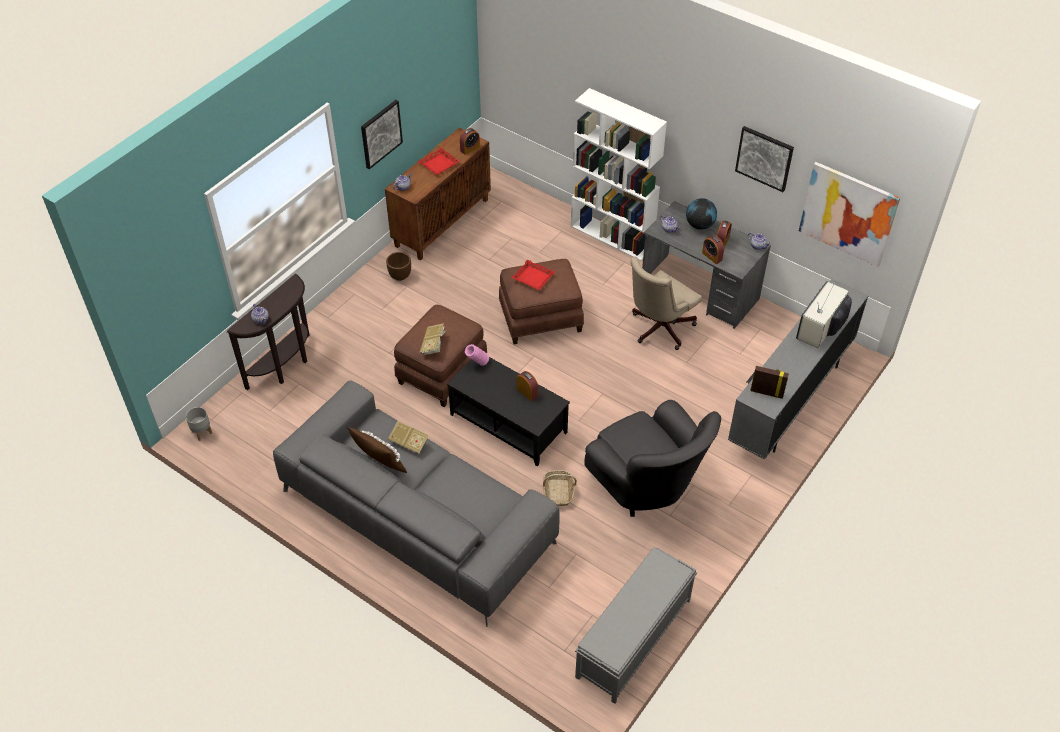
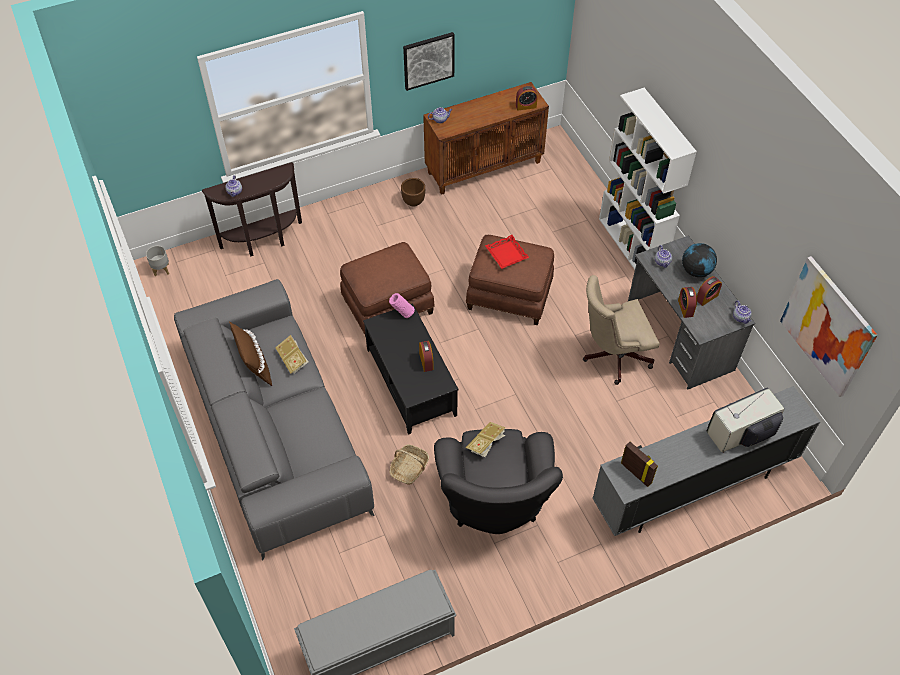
camera: 30 degrees right, 5 degrees up
red tray [418,148,460,175] -> none
book [419,323,446,355] -> book moved to [466,422,506,457]
picture [735,126,794,192] -> none

